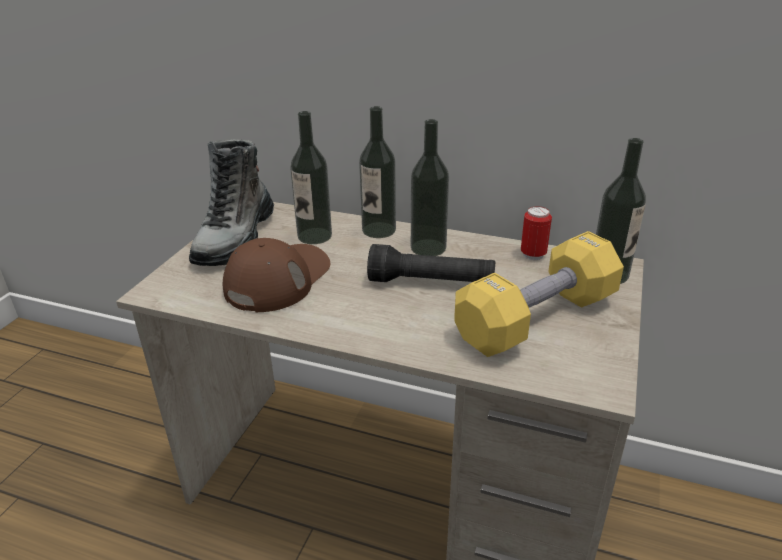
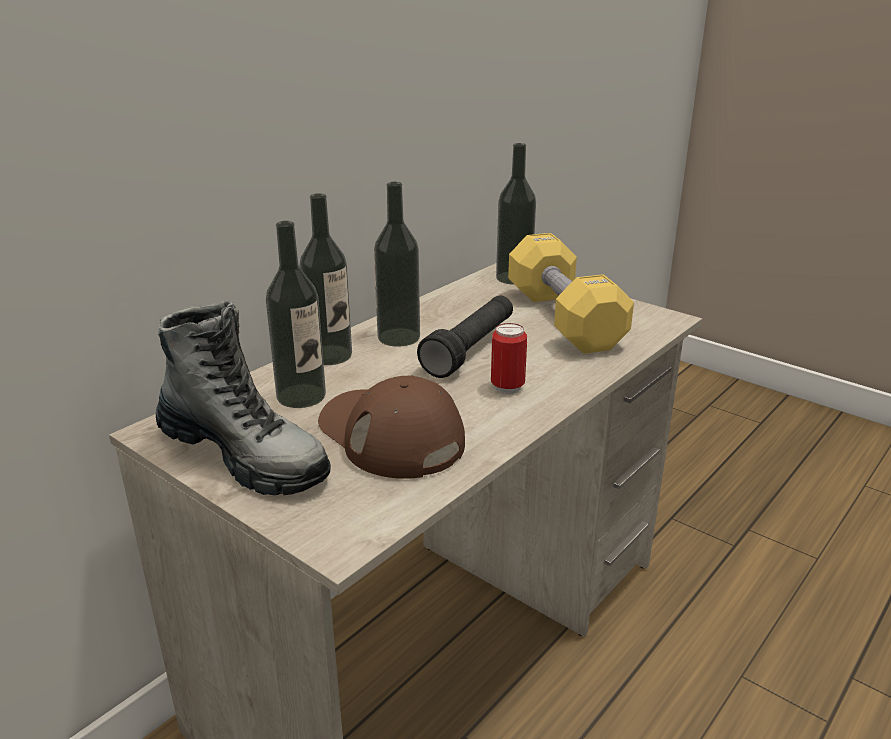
camera: 70 degrees left, 5 degrees down
can [521,206,552,260] -> can moved to [491,323,527,394]

